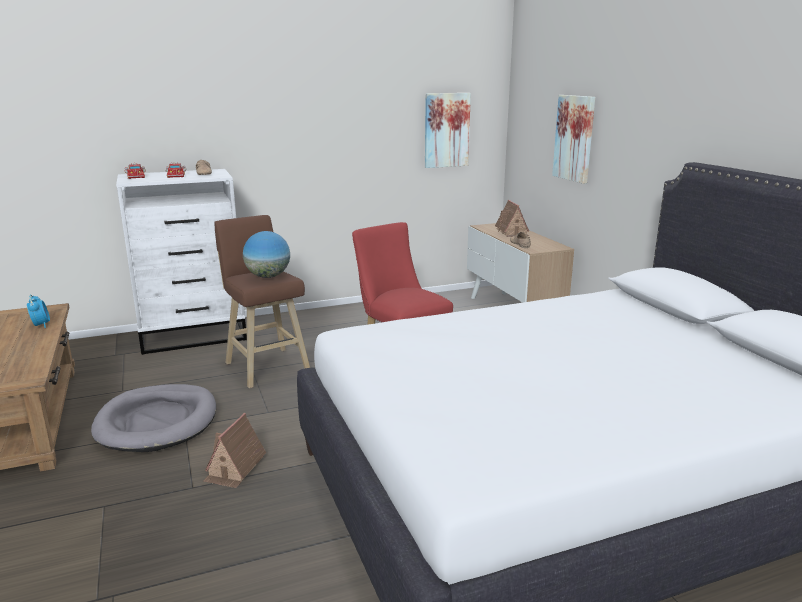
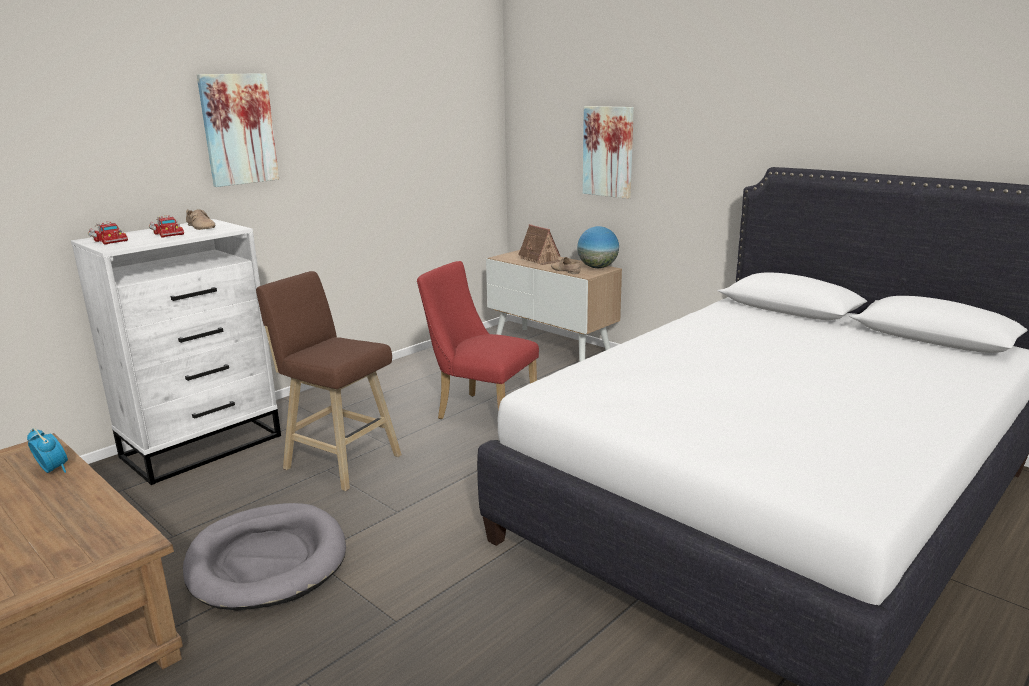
camera: 25 degrees left, 0 degrees up
toy house [203,413,266,488] -> none
globe [243,231,290,278] -> globe moved to [577,226,619,268]
picture [425,93,471,168] -> picture moved to [197,73,279,187]

